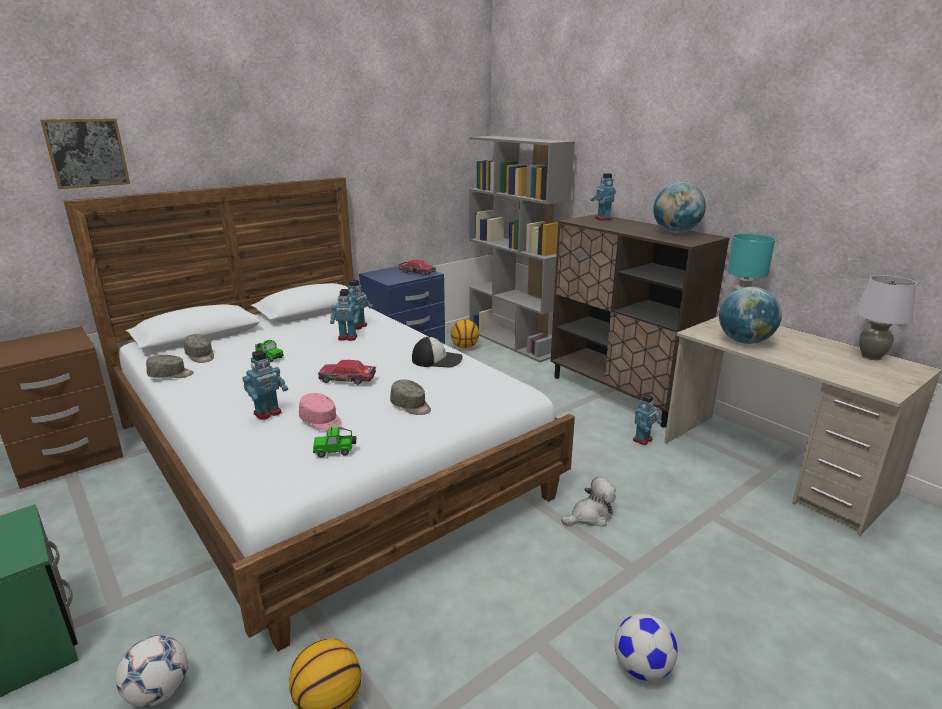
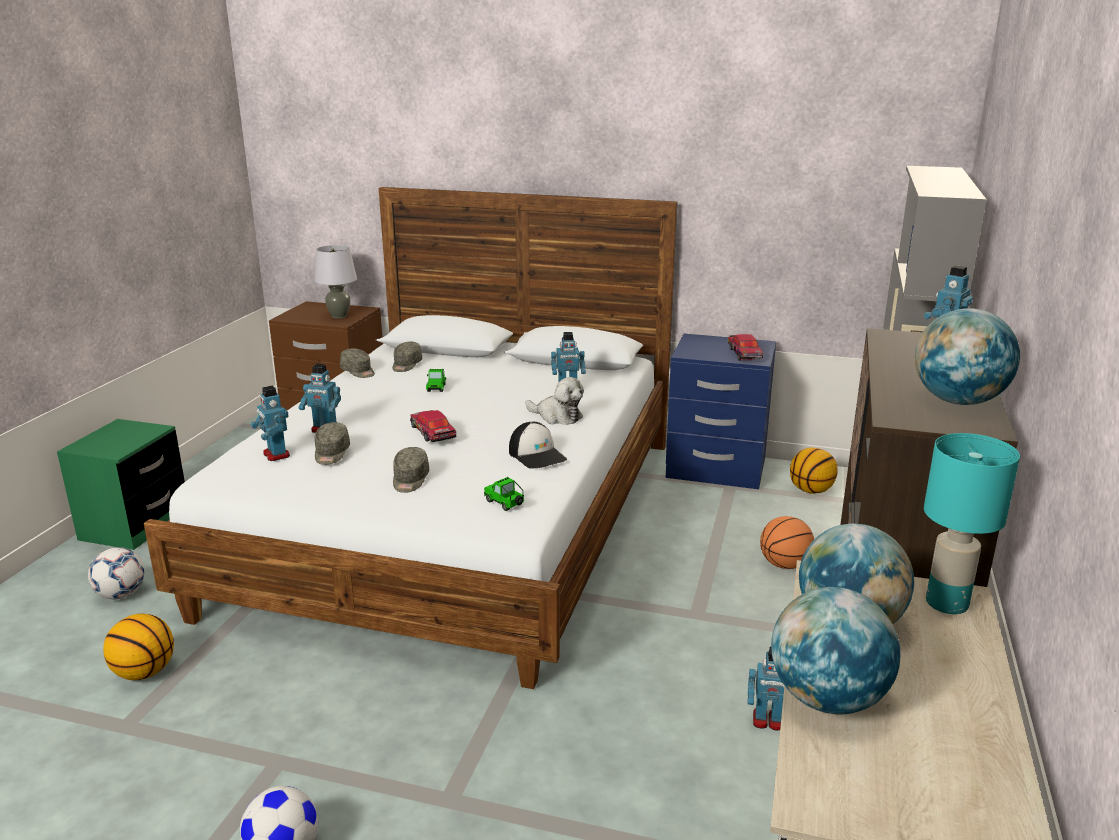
camera: 55 degrees right, 0 degrees up
picture [40,118,130,189] -> none
pink cap [299,393,342,431] -> grey cap [315,422,350,465]
toy car [313,427,356,457] -> toy car moved to [484,477,524,511]
toy robot [330,289,360,341] -> toy robot moved to [251,386,290,461]
plush toy [561,477,616,527] -> plush toy moved to [525,377,584,425]
grey table lamp [855,275,917,360] -> grey table lamp moved to [314,245,357,319]
none -> basketball [760,516,814,569]
none -> globe [771,587,901,715]

